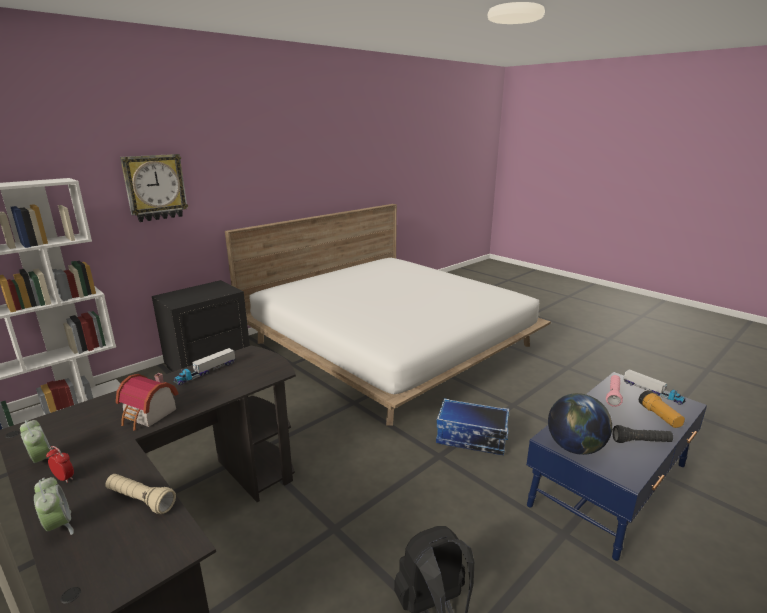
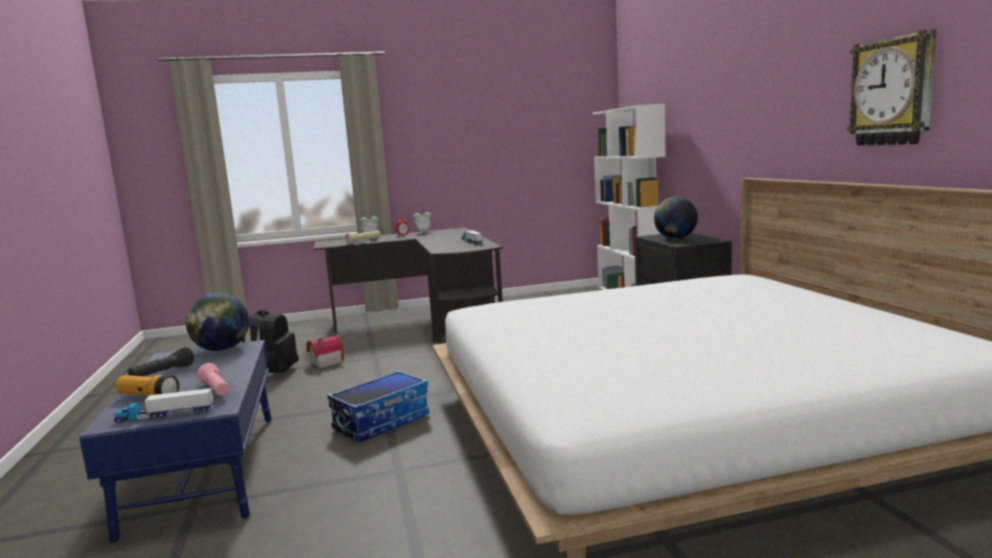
camera: 120 degrees right, 10 degrees down
toy house [116,373,179,431] -> toy house moved to [306,334,344,368]
wall clock [120,154,188,222] -> wall clock moved to [847,29,937,146]
none -> globe [654,197,698,239]

